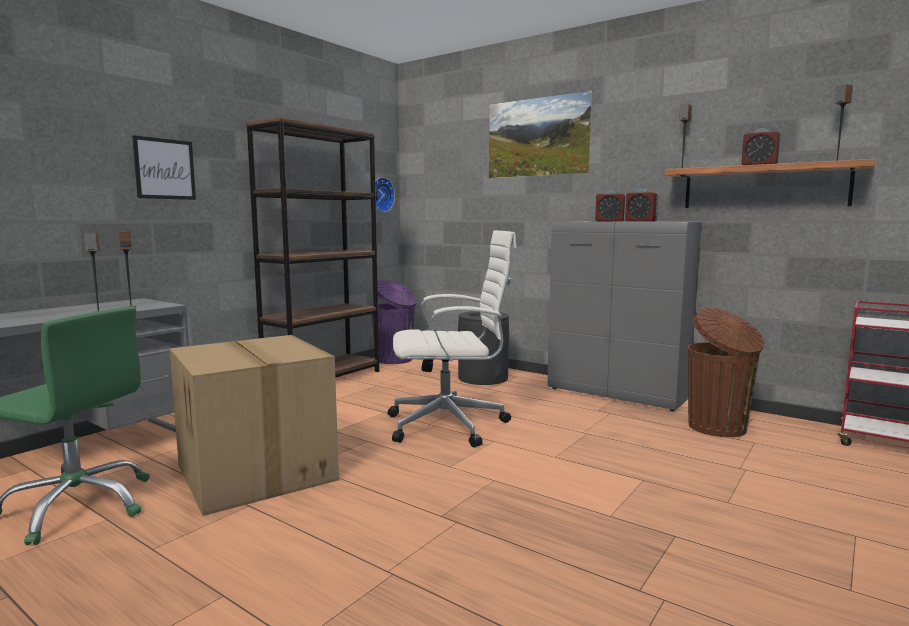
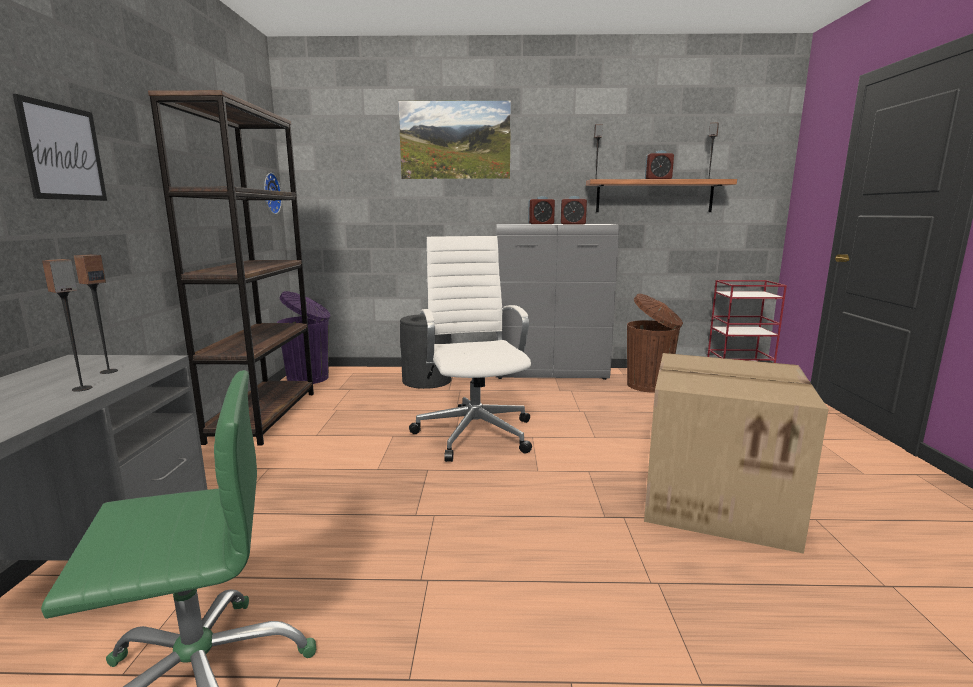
camera: 35 degrees left, 5 degrees up
cardboard box [169,335,339,516] -> cardboard box moved to [644,353,829,554]
white office chair [387,230,516,447] -> white office chair turned 60 degrees counterclockwise [409,236,532,462]

